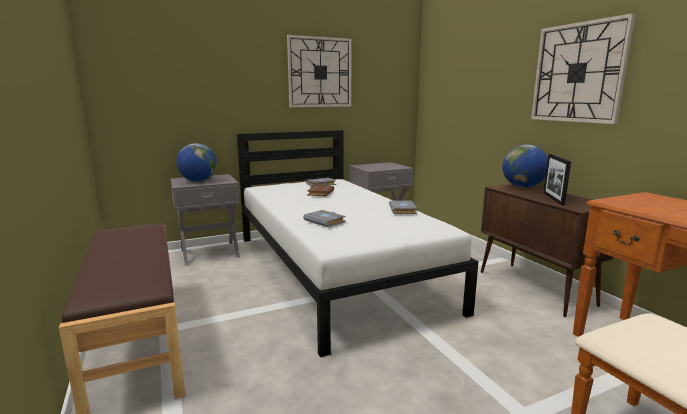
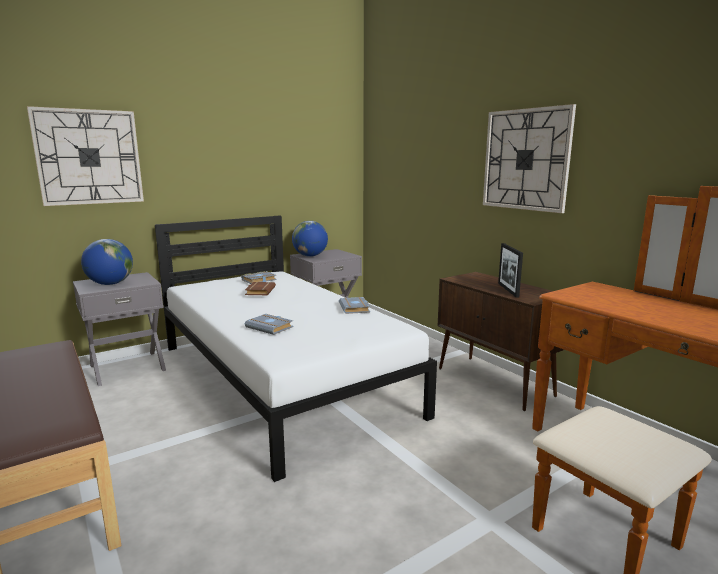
camera: 10 degrees left, 0 degrees up
wall clock [287,35,352,107] -> wall clock moved to [27,106,144,206]
globe [502,144,548,188] -> globe moved to [292,221,328,257]

